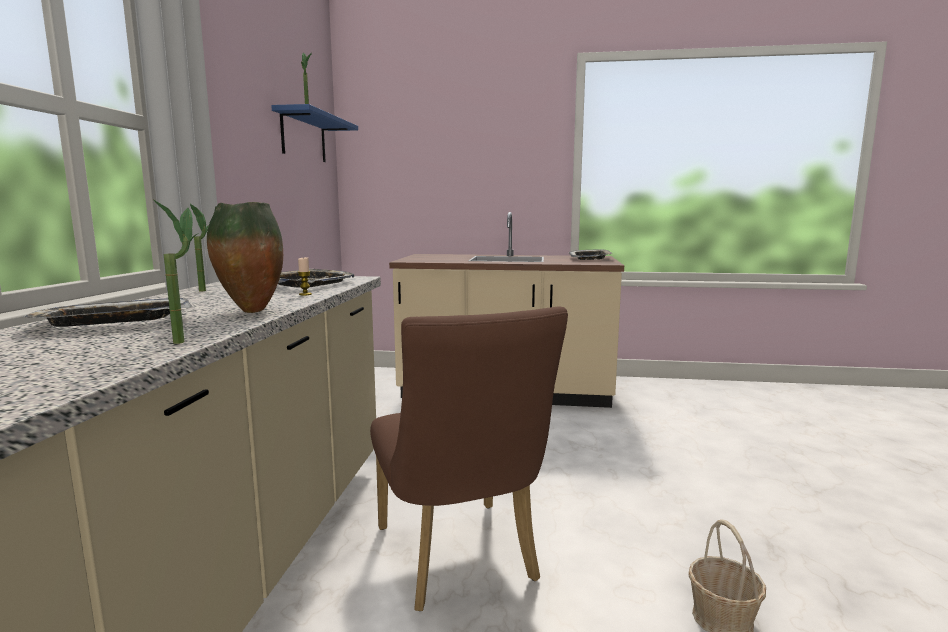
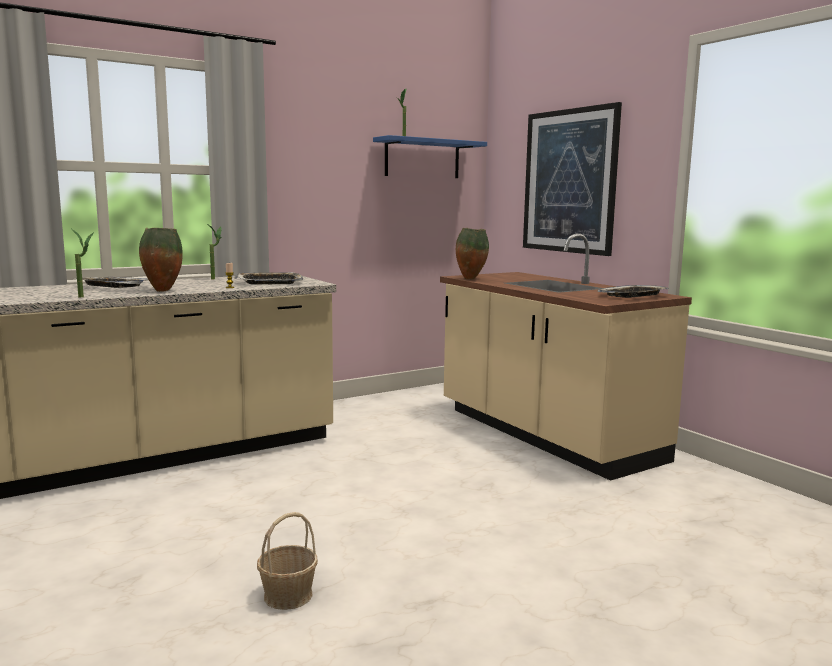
camera: 50 degrees right, 0 degrees up
brown chair [370,306,568,611] -> none
none -> vase [456,228,489,279]
none -> picture [523,102,622,256]

